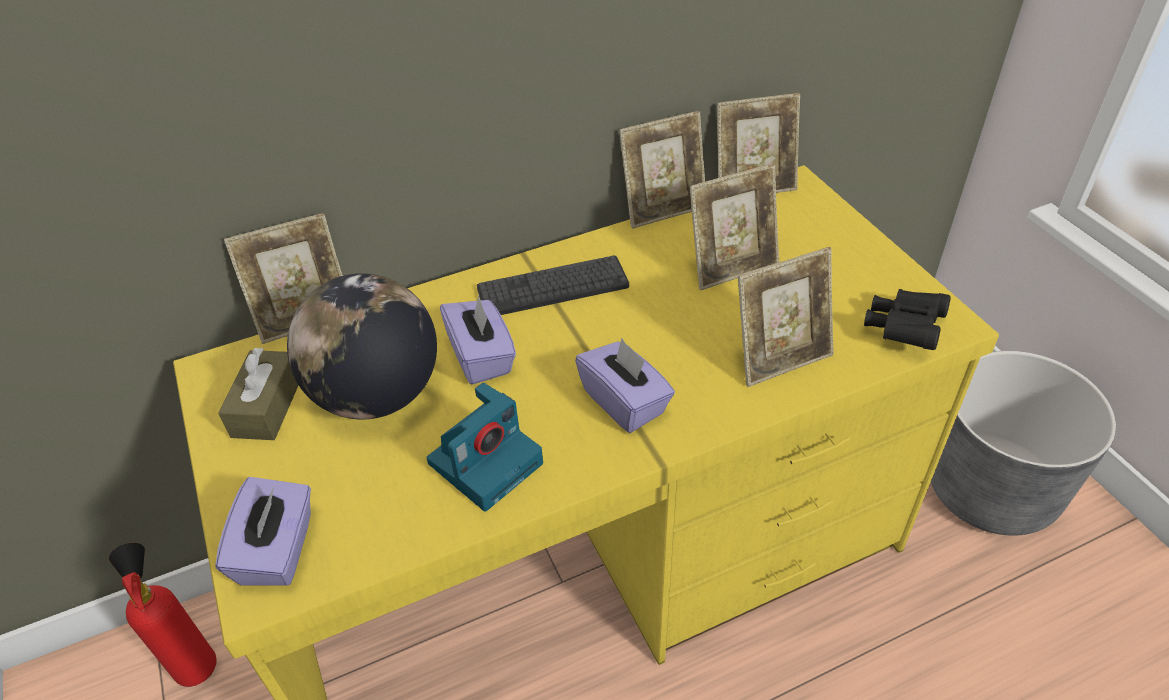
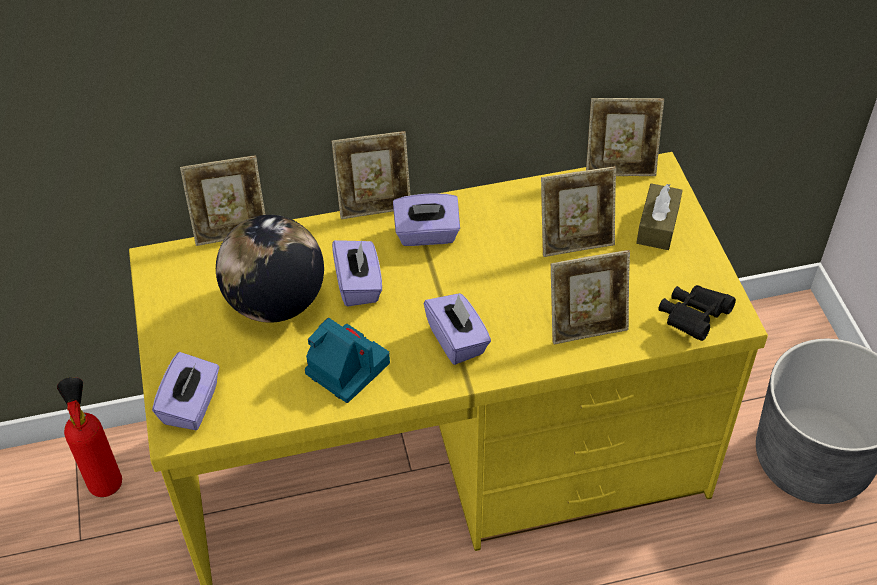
camera: 10 degrees right, 5 degrees up
brown tissue box [218,348,298,440] -> brown tissue box moved to [636,183,683,250]
camera [426,382,543,512] -> camera turned 105 degrees counterclockwise [305,318,390,403]
keyboard [477,255,629,315] -> purple tissue box [393,193,460,246]
picture frame [619,111,705,229] -> picture frame moved to [332,131,411,219]

